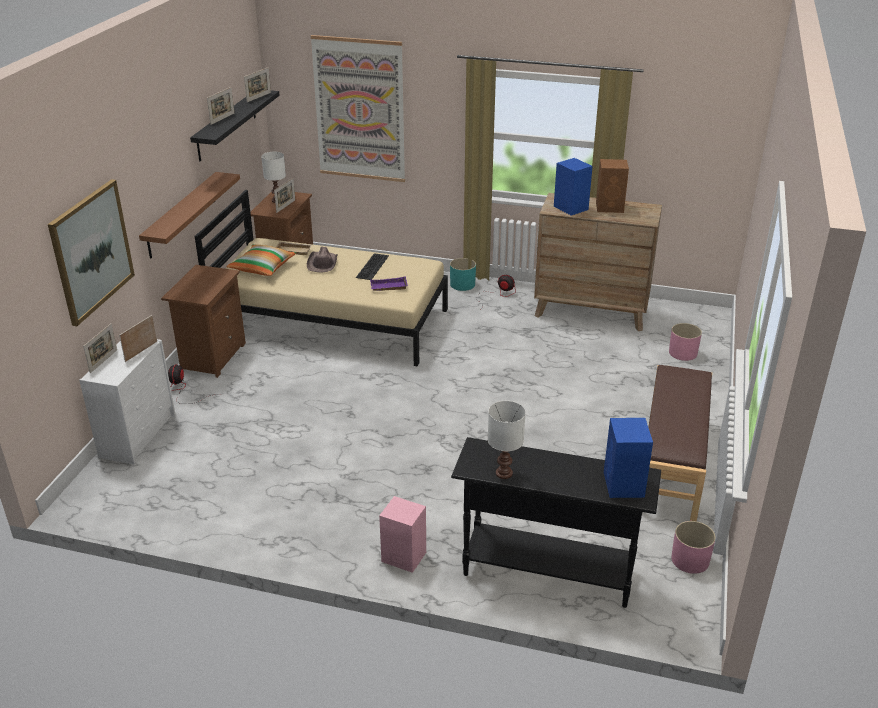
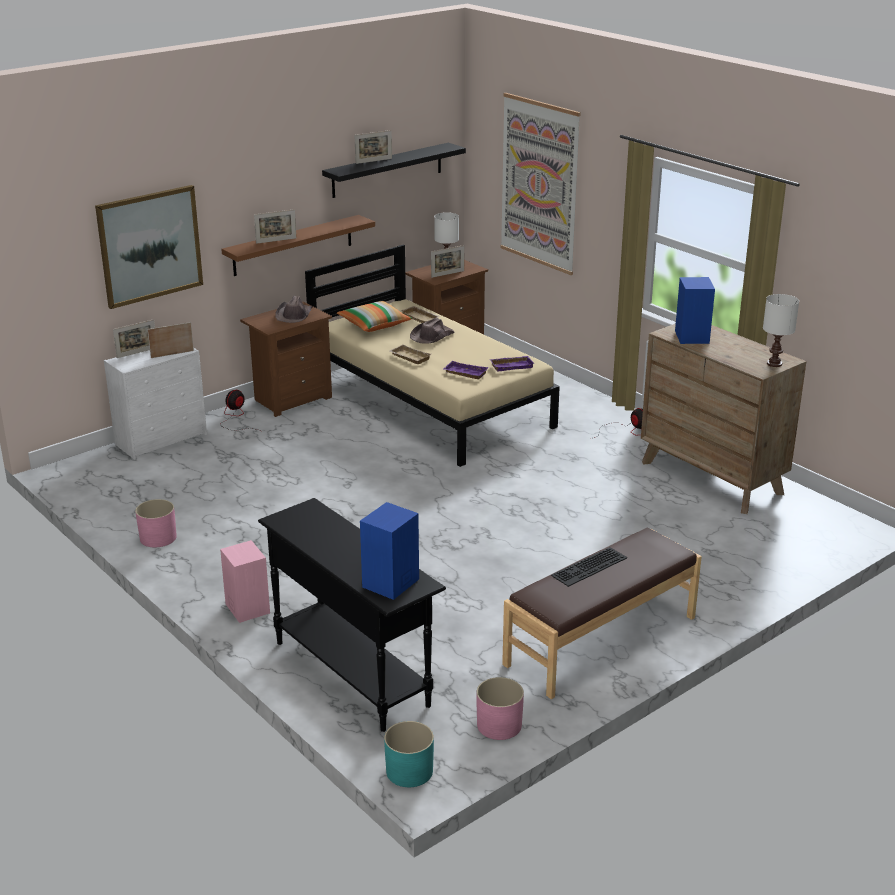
camera: 35 degrees right, 5 degrees down
picture frame [244,67,271,102] -> picture frame moved to [254,209,296,244]
keyboard [356,253,389,280] -> keyboard moved to [551,547,627,587]
turquoise planter [450,258,476,291] -> turquoise planter moved to [384,721,434,787]
white table lamp [488,401,526,479] -> white table lamp moved to [763,294,799,367]
brown speaker [596,159,629,213] -> none
pink planter [669,323,702,361] -> pink planter moved to [135,499,177,547]
none -> brown hat [275,296,313,323]
none -> beige tray [390,344,431,364]
none -> purple tray [490,356,535,371]

